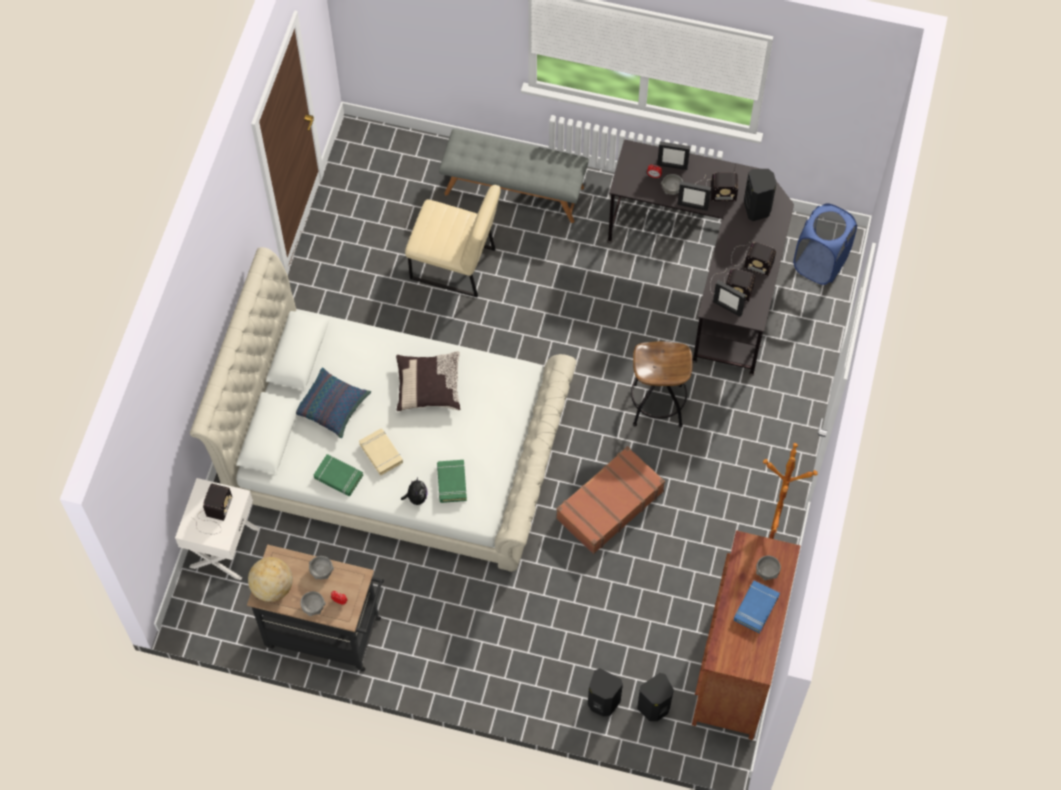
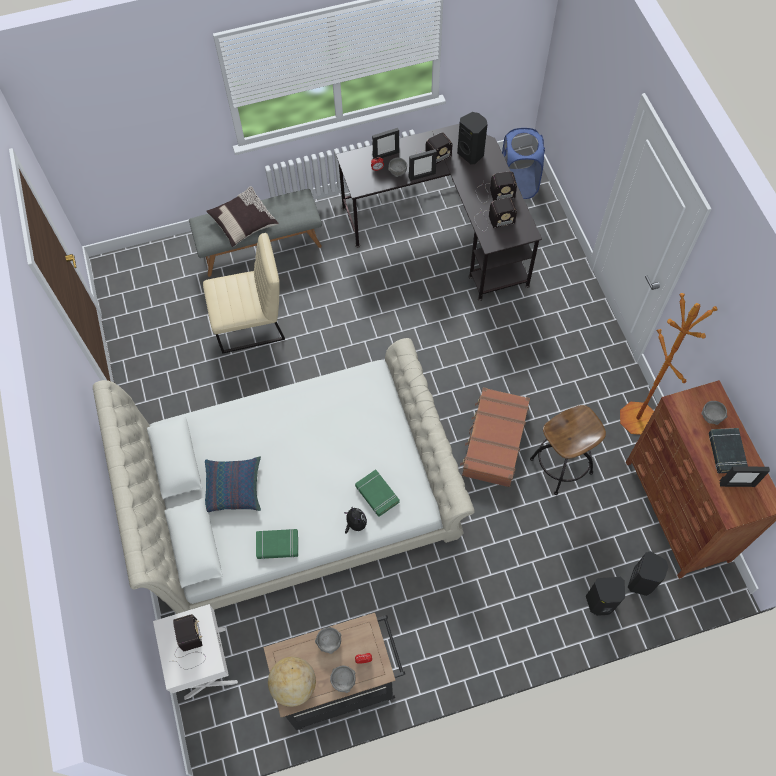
camera: 30 degrees left, 0 degrees up
beige book [359,428,403,476] -> none
pillow [396,351,460,411] -> pillow moved to [206,186,279,247]
brown stool [631,341,692,428] -> brown stool moved to [530,405,606,495]
picture frame [713,280,746,317] -> picture frame moved to [720,466,770,487]
blue book [734,581,780,634] -> black book [709,428,748,473]

